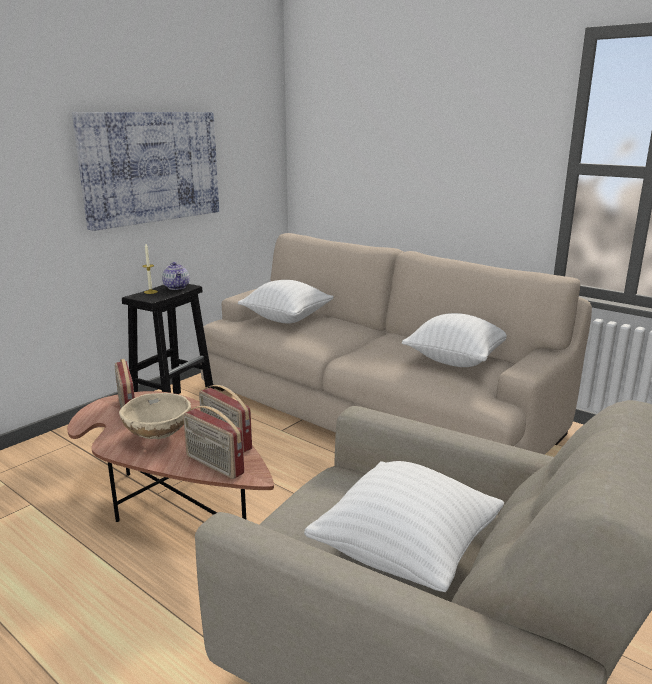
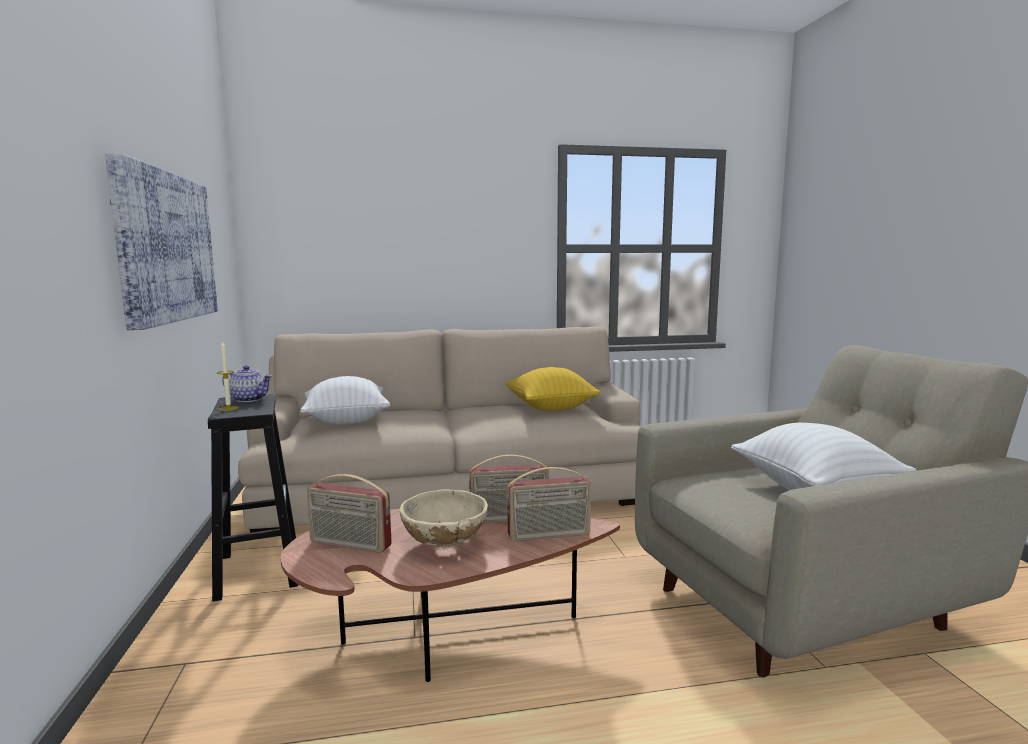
camera: 50 degrees left, 10 degrees down
white pillow [402,313,507,367] -> yellow pillow [506,367,600,411]

